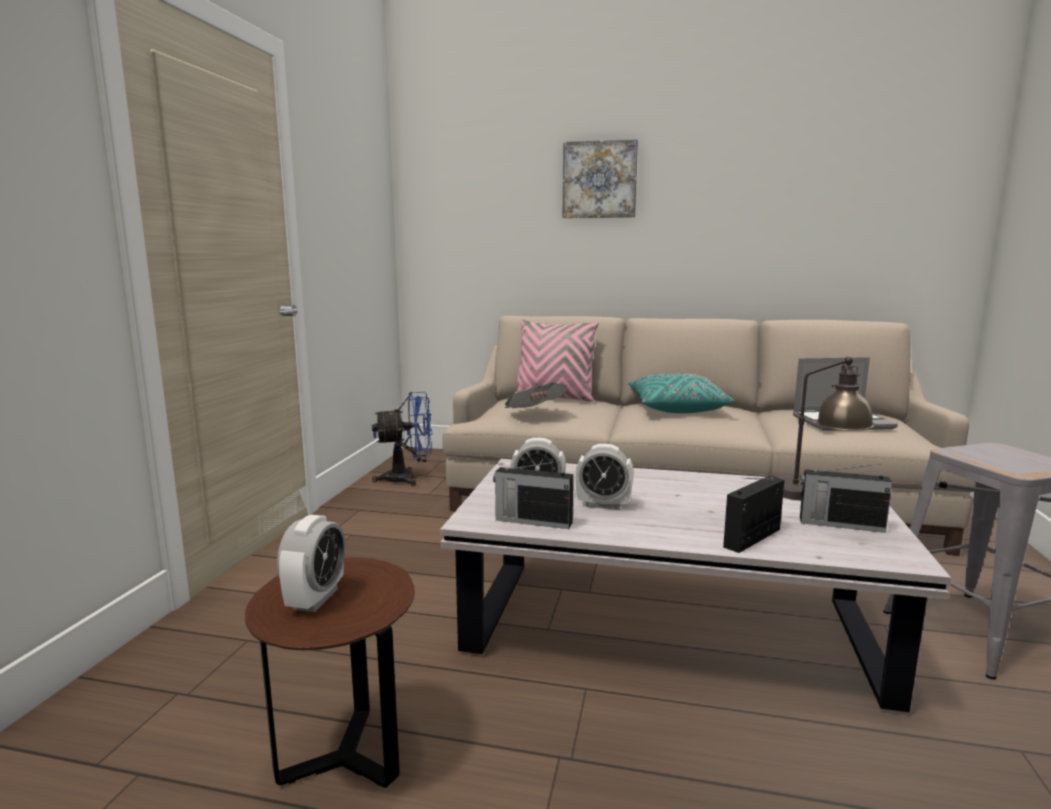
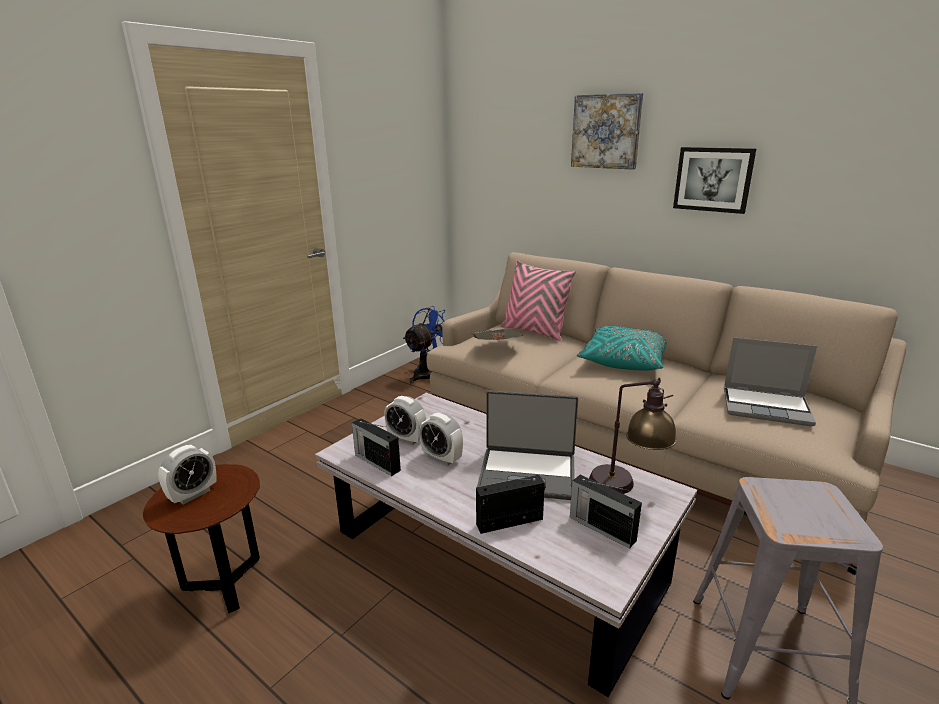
camera: 25 degrees right, 10 degrees up
blue fan [372,392,433,486] -> blue fan turned 60 degrees counterclockwise [403,306,445,383]
none -> laptop [477,390,578,500]
none -> picture [673,147,756,214]

